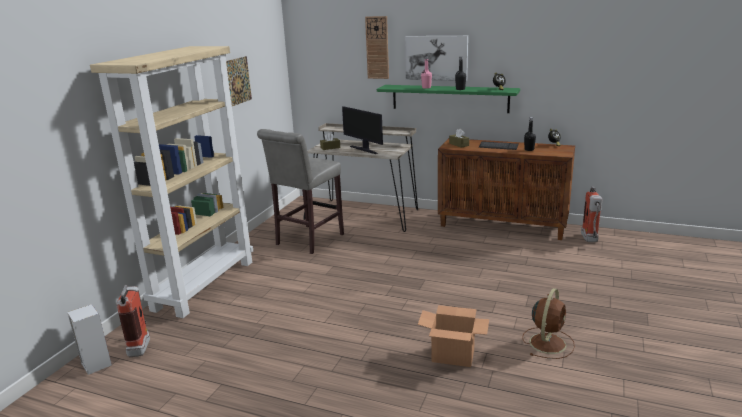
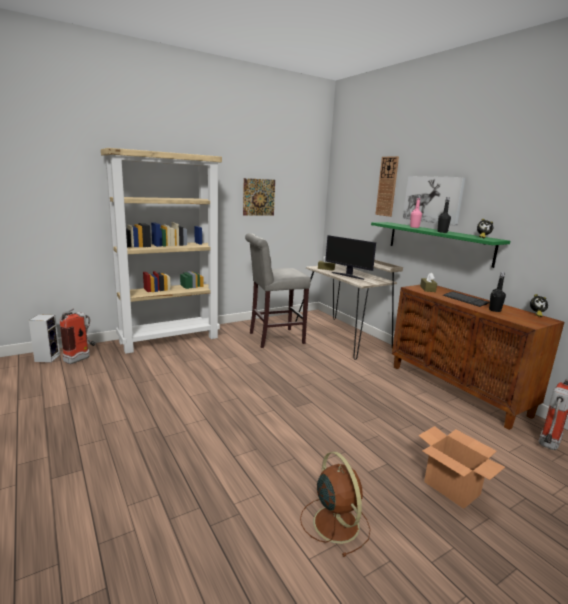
camera: 35 degrees right, 5 degrees down
monitor [342,106,383,154] -> monitor turned 45 degrees counterclockwise [325,235,376,280]
cardboard box [418,305,489,367] -> cardboard box moved to [418,426,505,509]
brown fan [522,288,575,359] -> brown fan turned 90 degrees counterclockwise [300,452,371,557]

